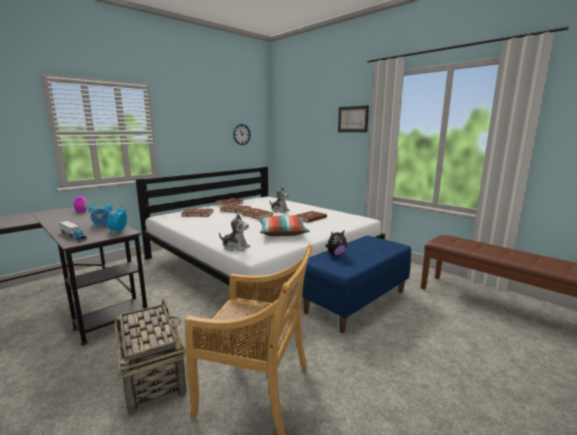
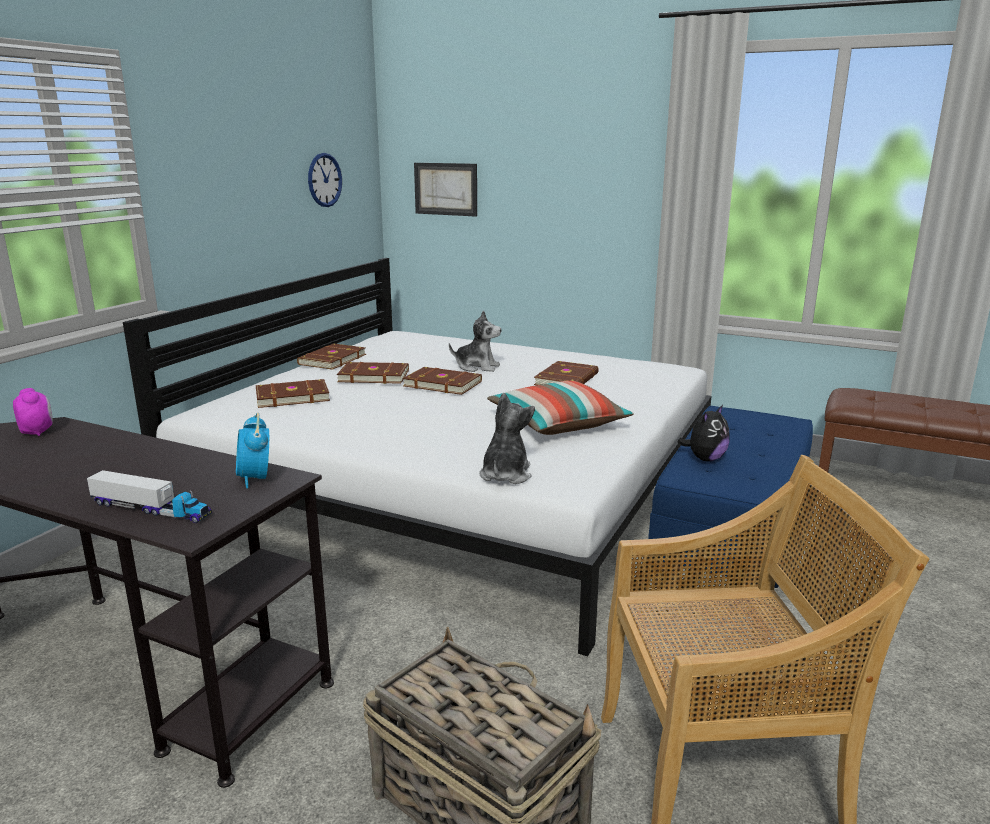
camera: 20 degrees left, 5 degrees up
alarm clock [88,201,112,228] -> none
plush toy [219,213,250,252] -> plush toy turned 75 degrees counterclockwise [479,393,535,484]
picture [338,105,369,132] -> picture moved to [414,163,477,217]

